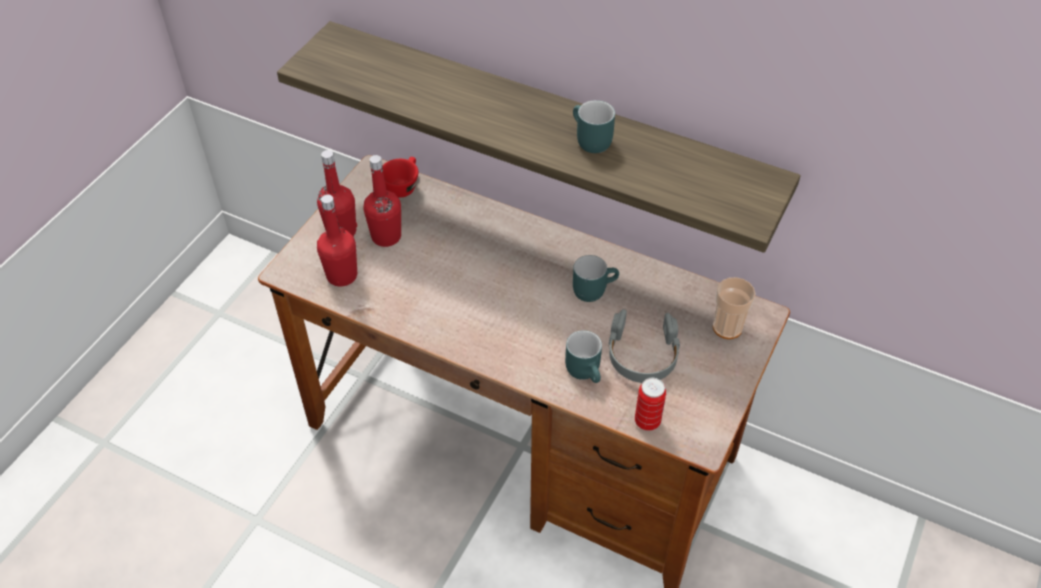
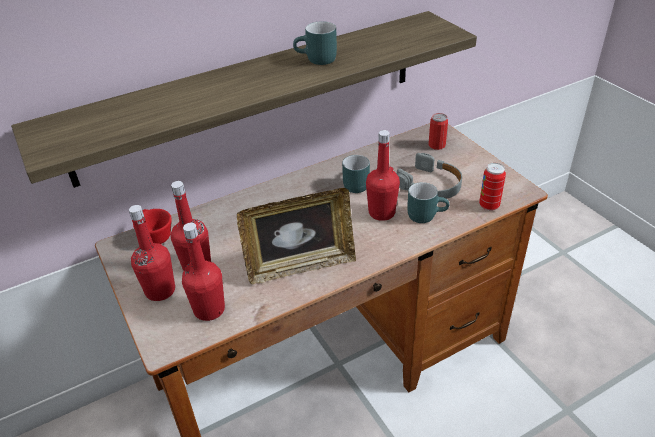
camera: 55 degrees left, 10 degrees down
cup [713,277,756,339] -> can [428,113,448,150]
none -> picture frame [237,188,356,284]
none -> red bottle [366,130,400,221]

